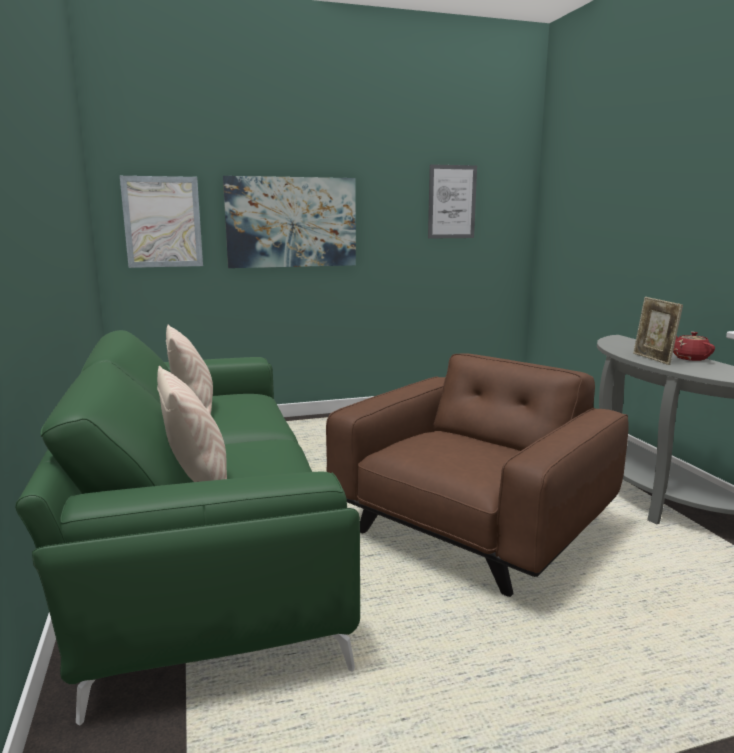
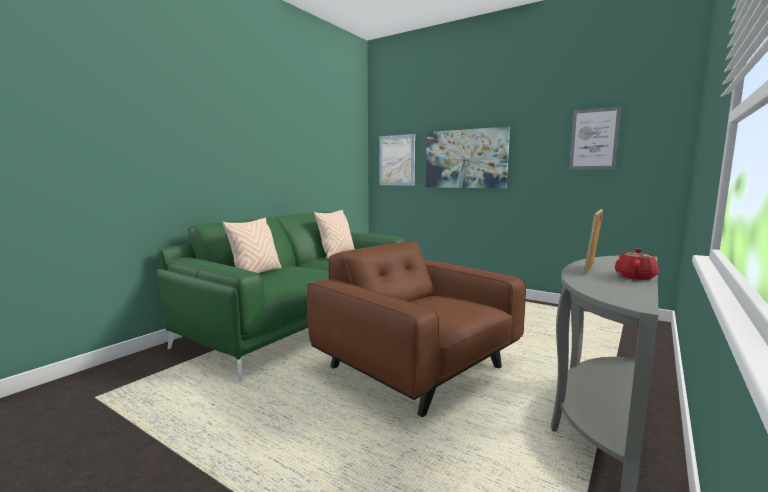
camera: 50 degrees right, 5 degrees down
brown armchair [326,353,629,597] -> brown armchair turned 135 degrees counterclockwise [307,241,526,417]

